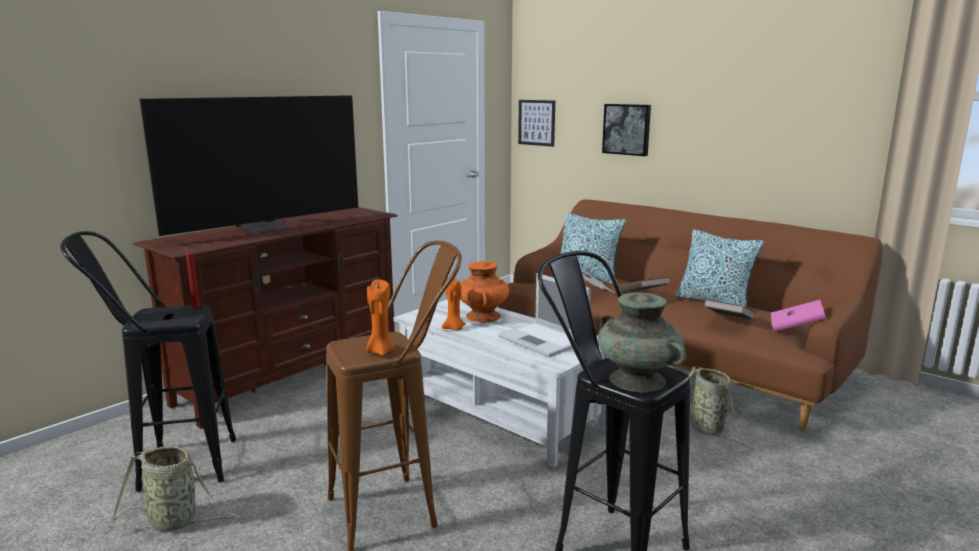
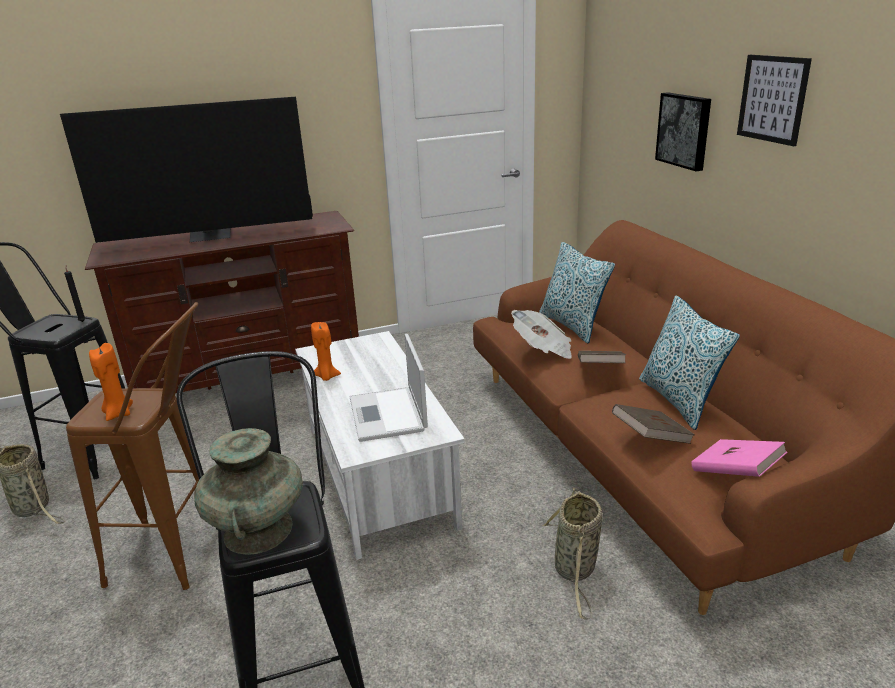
camera: 30 degrees right, 10 degrees up
red candle [185,246,200,309] -> black candle [64,265,86,322]
orange vase [460,261,509,322] -> none
picture [518,100,555,147] -> picture moved to [737,55,812,146]

